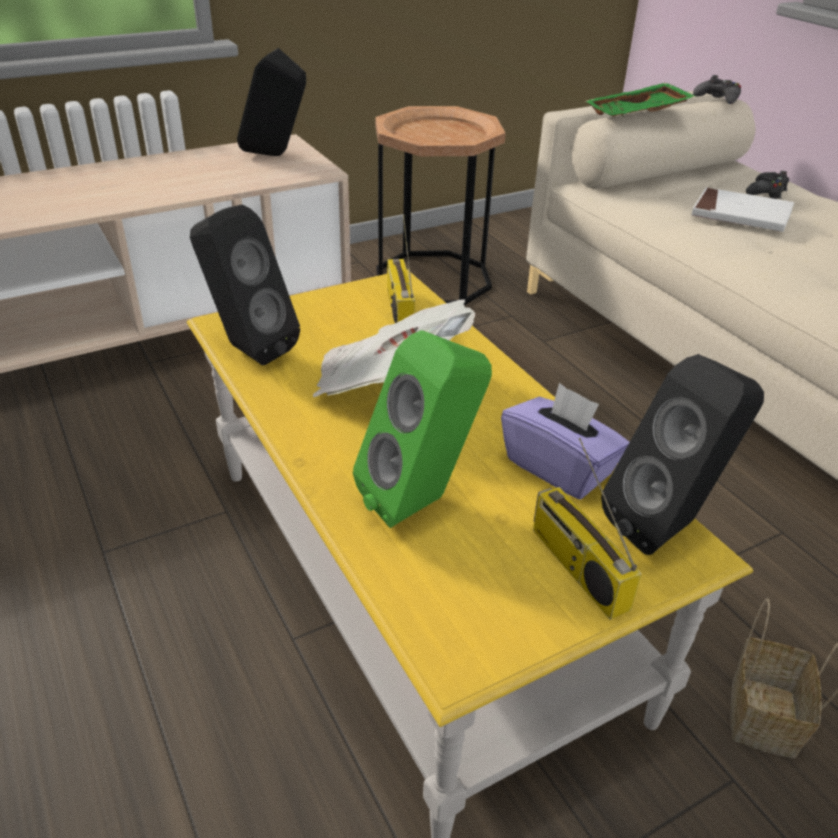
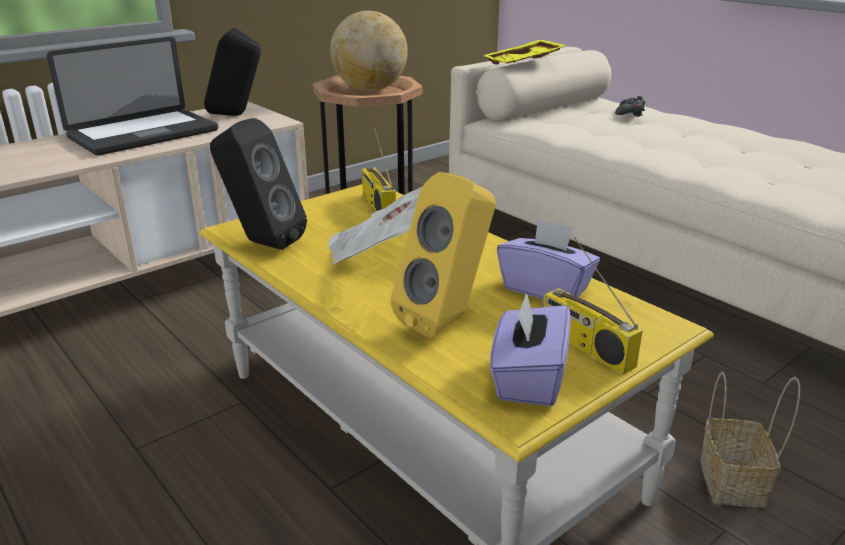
camera: 10 degrees left, 10 degrees down
green speaker [353,330,492,528] -> yellow speaker [390,172,496,338]
green tray [585,83,697,117] -> yellow tray [484,40,567,64]
black speaker [601,354,764,555] -> none
white book [692,187,794,232] -> none
black game controller [693,75,741,104] -> none
none -> laptop [47,37,218,155]
none -> globe [330,11,408,91]
none -> purple tissue box [490,292,571,407]

